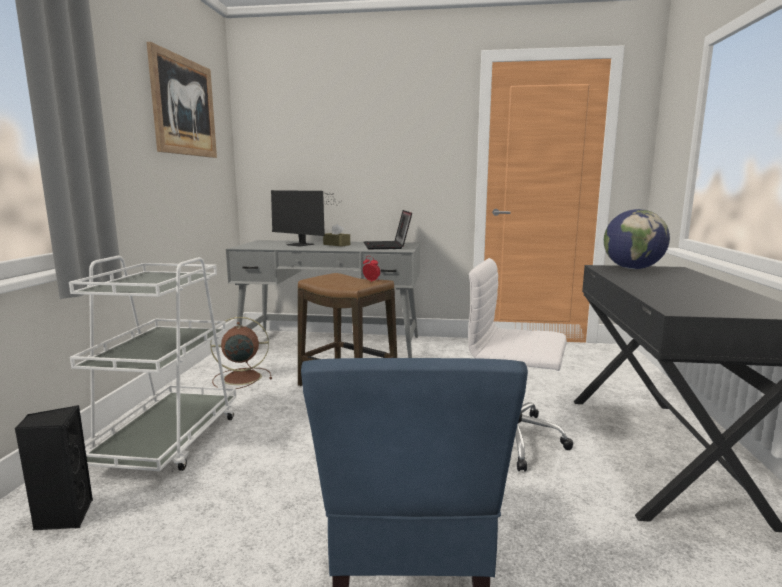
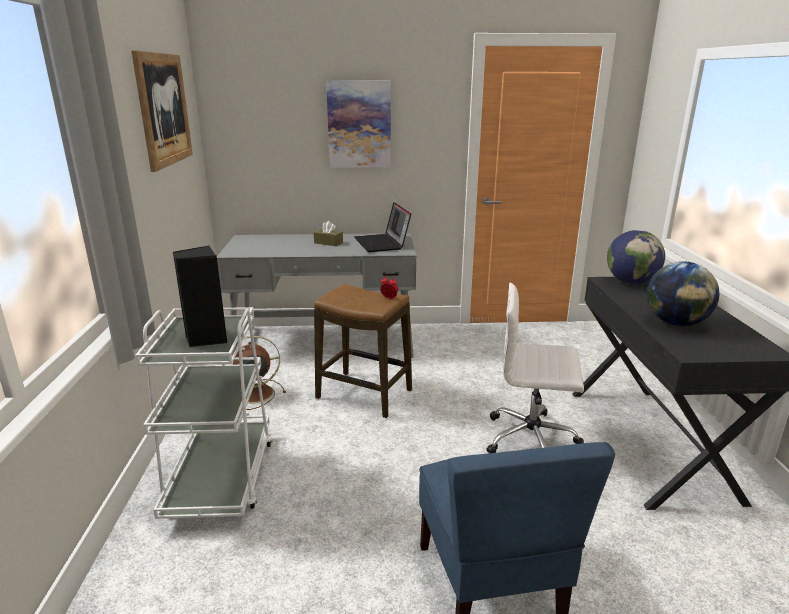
camera: 10 degrees left, 10 degrees up
black speaker [15,405,93,530] -> black speaker moved to [173,245,227,347]
monitor [271,190,341,247] -> none
none -> picture [326,80,391,168]
none -> globe [647,261,720,326]

